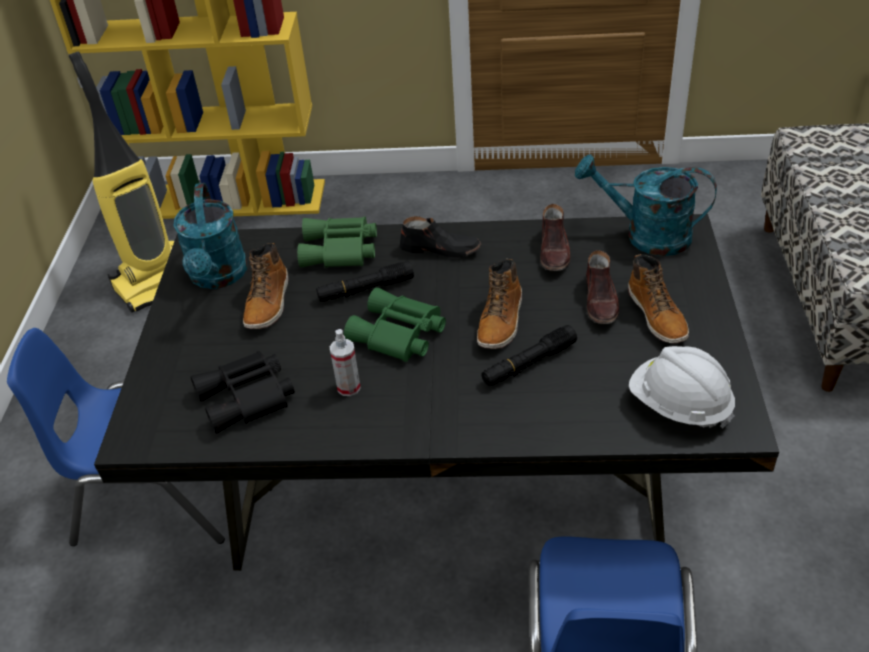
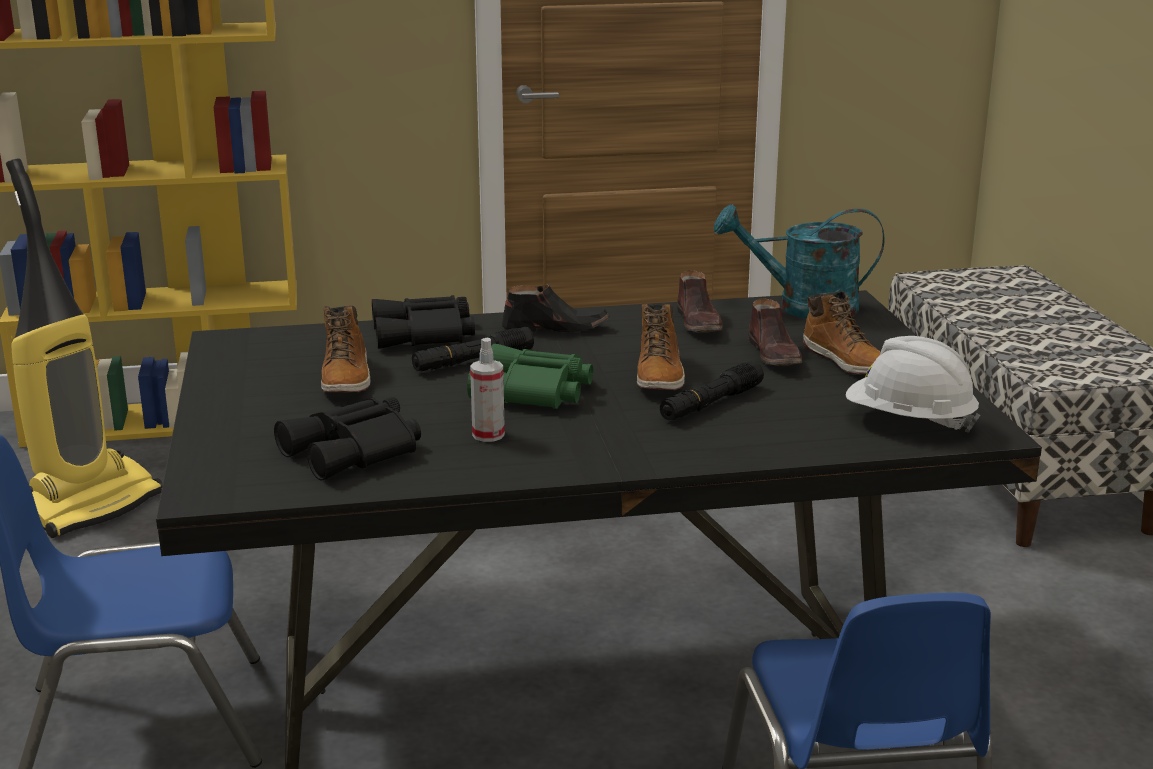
camera: 15 degrees left, 20 degrees down
turquoise watering can [173,183,247,289] -> none
green binoculars [297,217,377,268] -> black binoculars [372,295,475,349]

